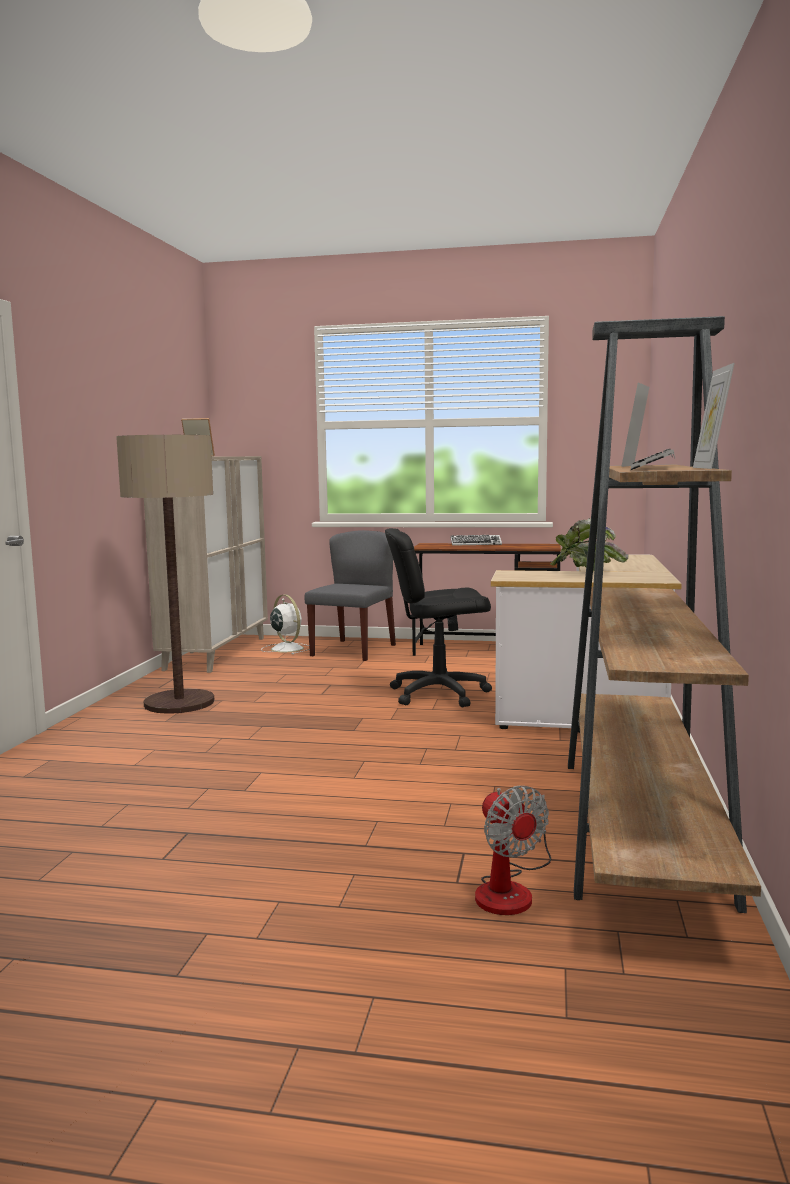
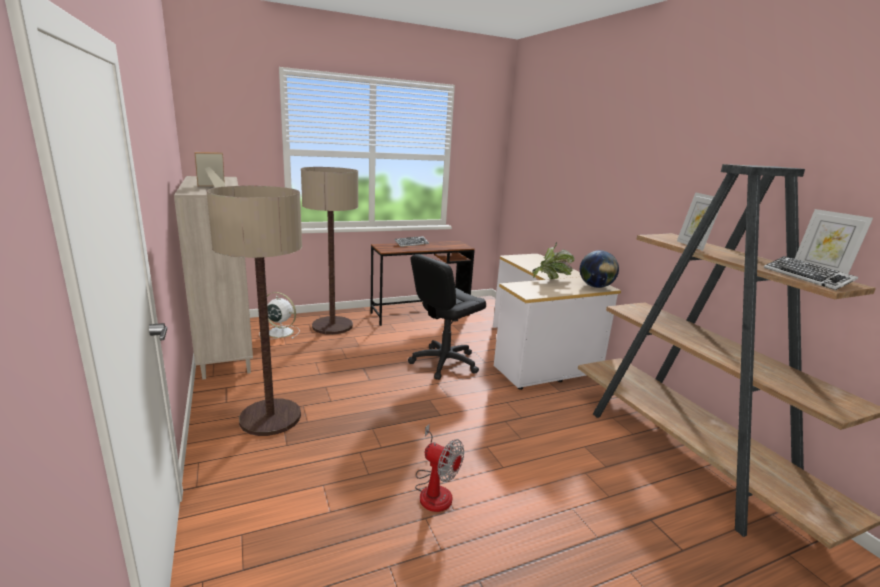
camera: 35 degrees left, 10 degrees up
grey chair [305,530,396,661] -> floor lamp [301,167,358,335]
fan [475,785,551,915] -> fan moved to [415,424,464,512]
none -> globe [580,250,619,288]

